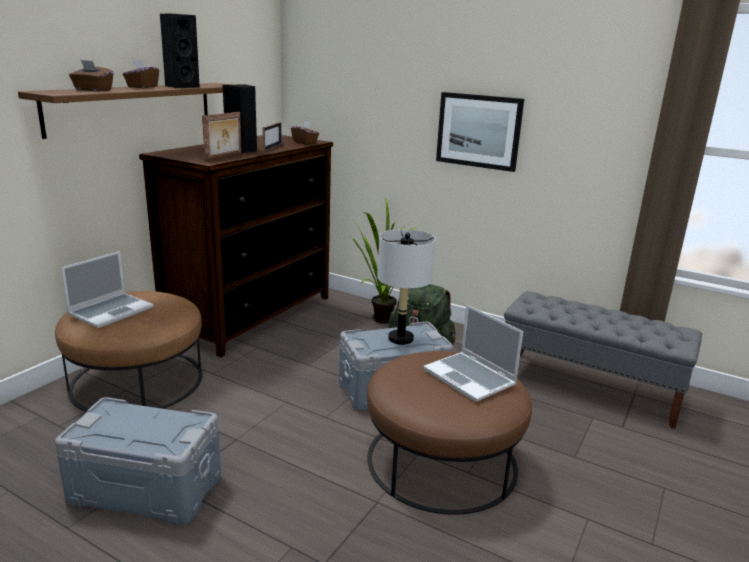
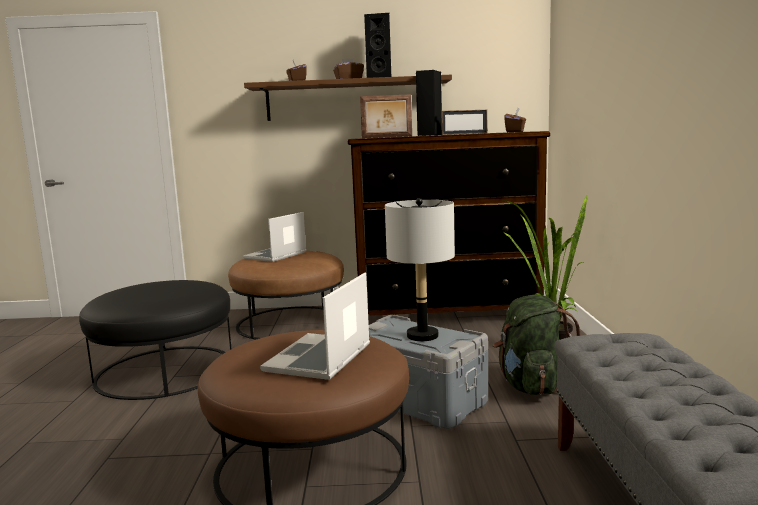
camera: 60 degrees right, 10 degrees down
grey storage box [55,397,221,525] -> black ottoman [79,280,231,400]
laptop [61,251,153,328] -> laptop turned 120 degrees clockwise [243,212,306,262]
picture [436,92,524,172] -> none

